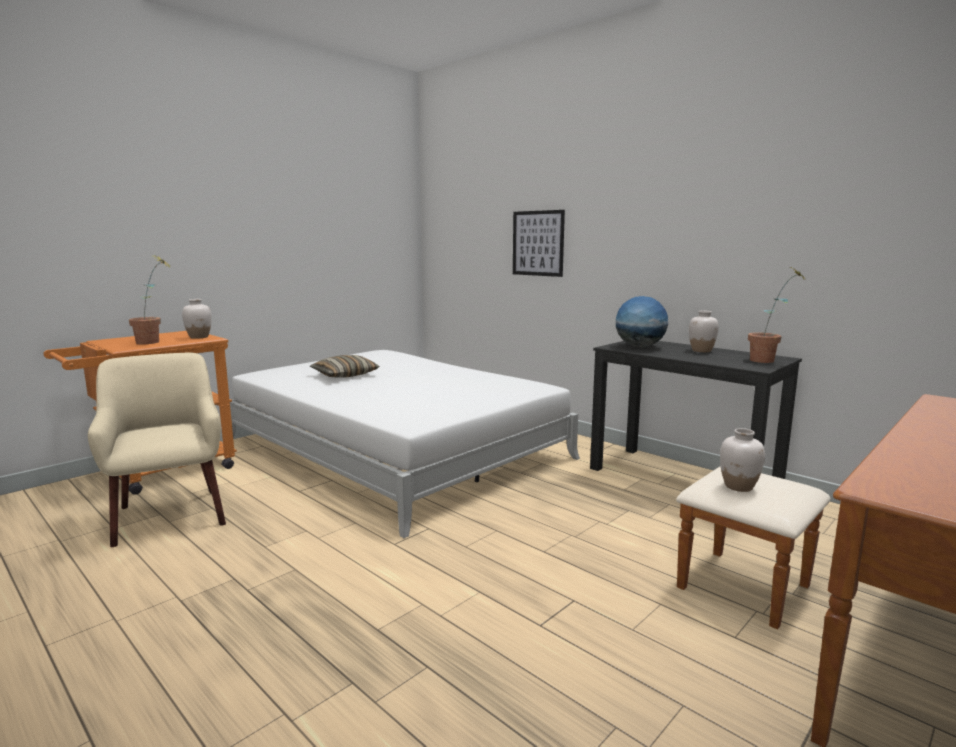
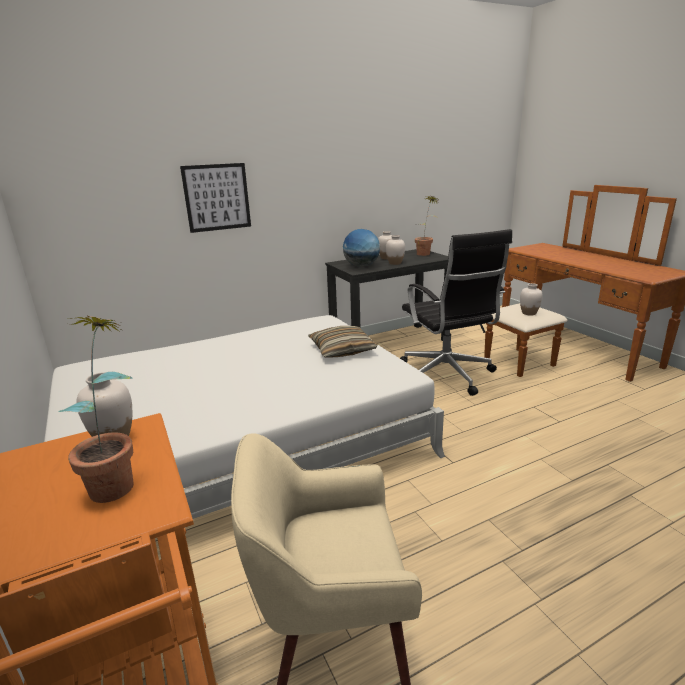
camera: 70 degrees left, 10 degrees up
pillow [310,355,379,378] -> pillow moved to [308,326,378,358]
none -> white vase [386,235,405,265]
none -> black office chair [400,229,512,396]

